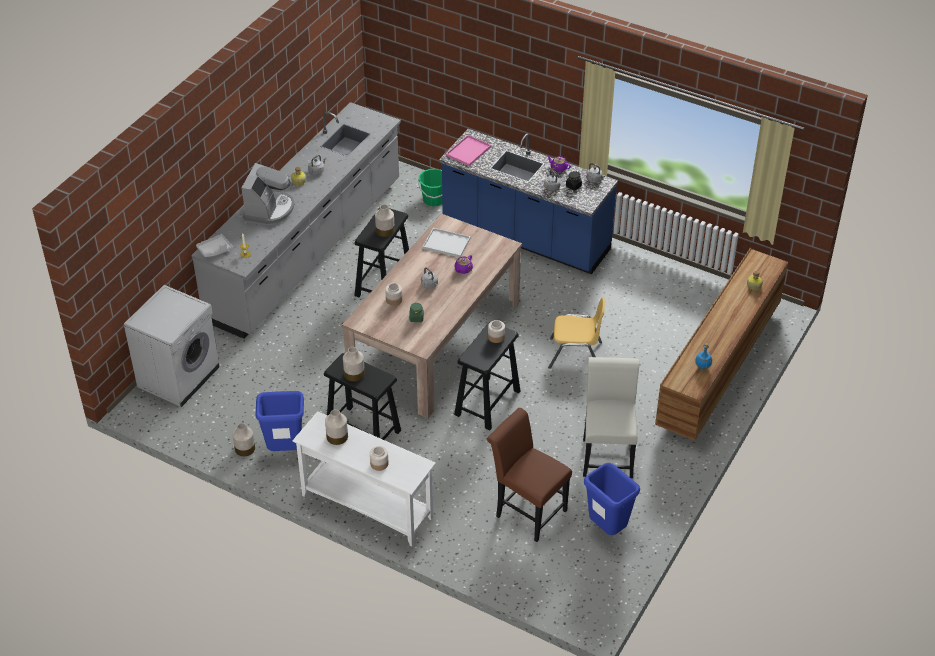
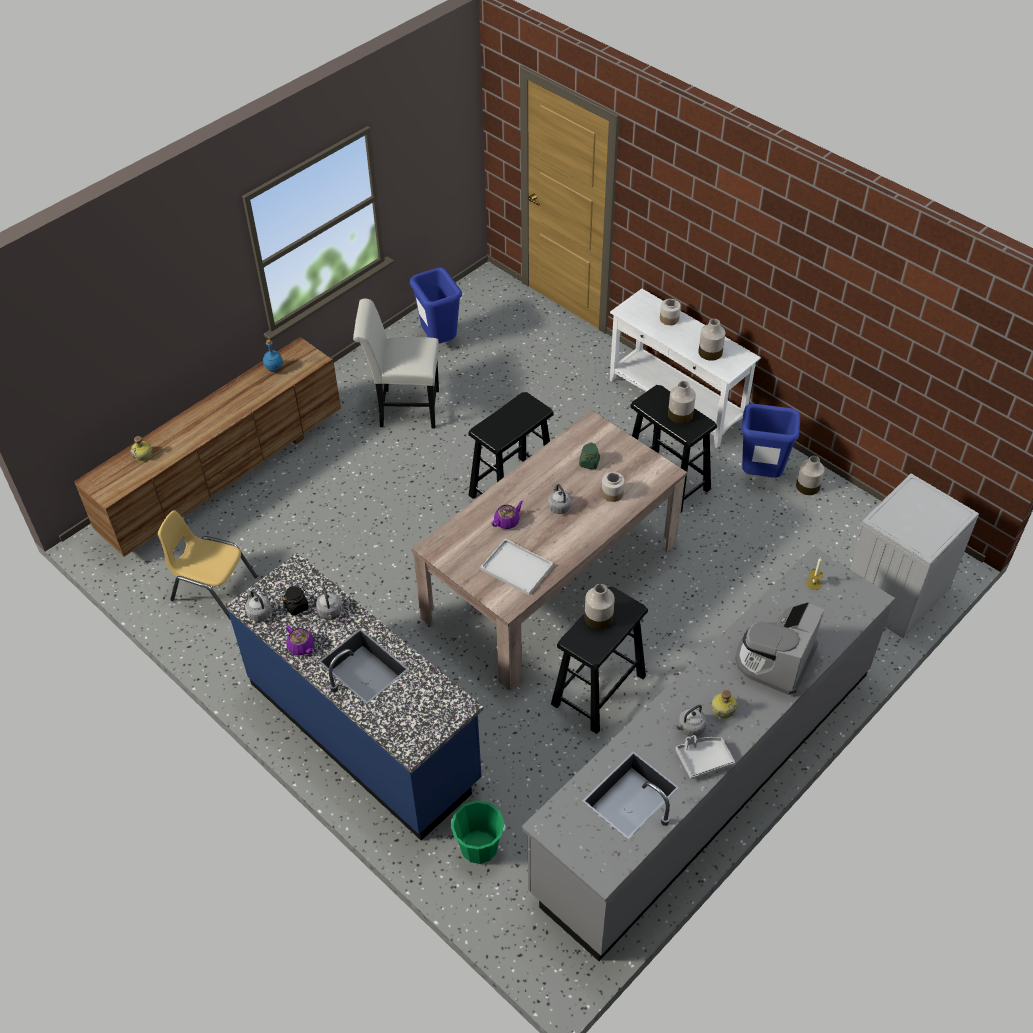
camera: 165 degrees left, 5 degrees up
grey tray [196,234,233,257] -> grey tray moved to [675,735,735,779]
pink tray [446,135,491,166] -> none
brown chair [487,408,572,542] -> none
jar [488,320,505,343] -> none
yellow chair [548,297,605,369] -> yellow chair moved to [158,510,258,620]
white chair [583,357,639,478] -> white chair turned 75 degrees clockwise [353,299,439,429]

